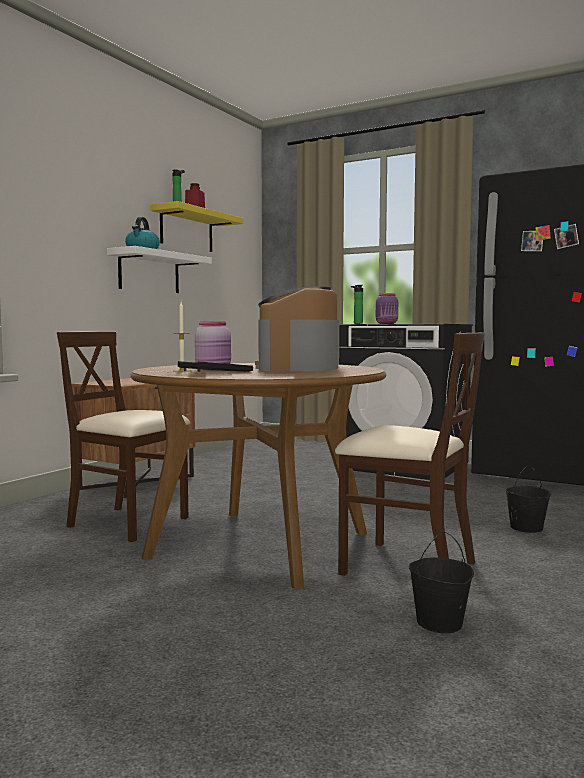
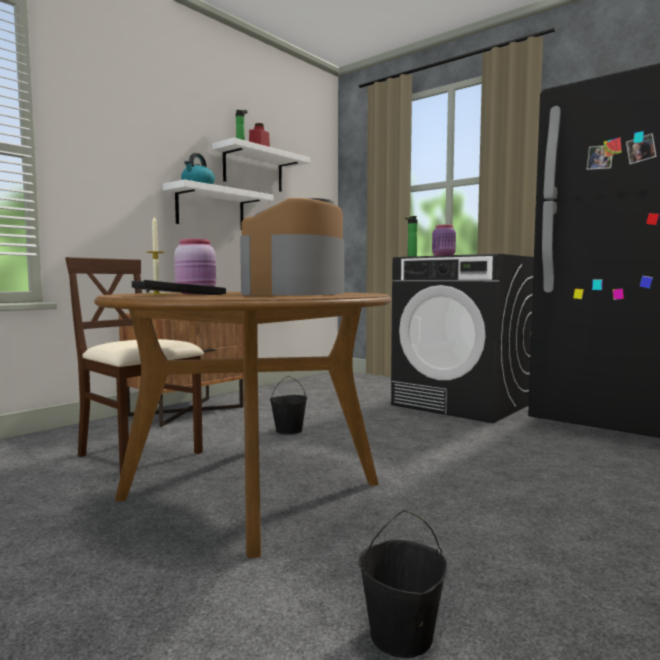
camera: 10 degrees right, 0 degrees up
yellow shelf [150,201,244,252] -> white shelf [212,138,311,192]
beige chair [335,332,485,576] -> none
black bucket [505,465,551,533] -> black bucket moved to [270,376,307,435]

